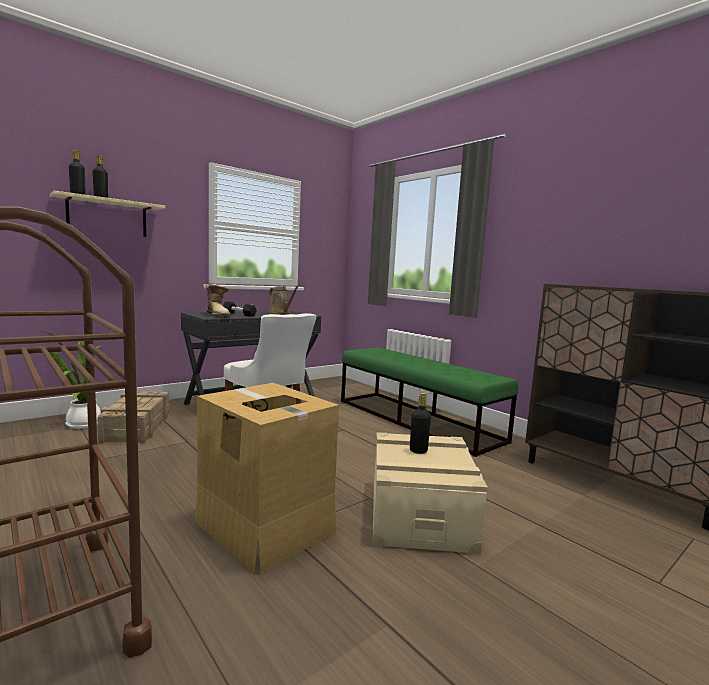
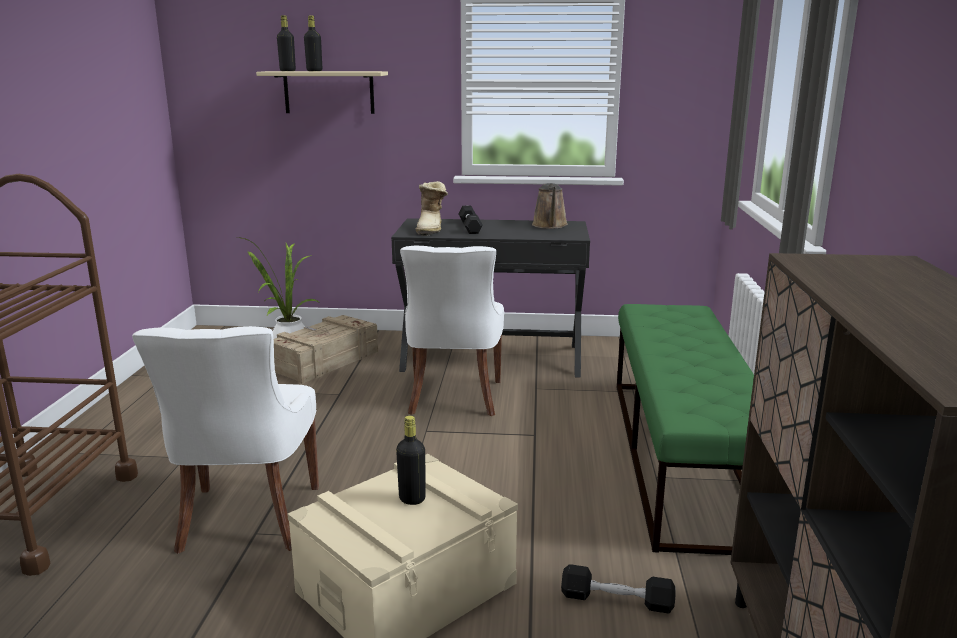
camera: 45 degrees right, 10 degrees up
cardboard box [195,383,339,574] -> white chair [132,326,319,554]
none -> black dumbbell [561,564,676,614]

